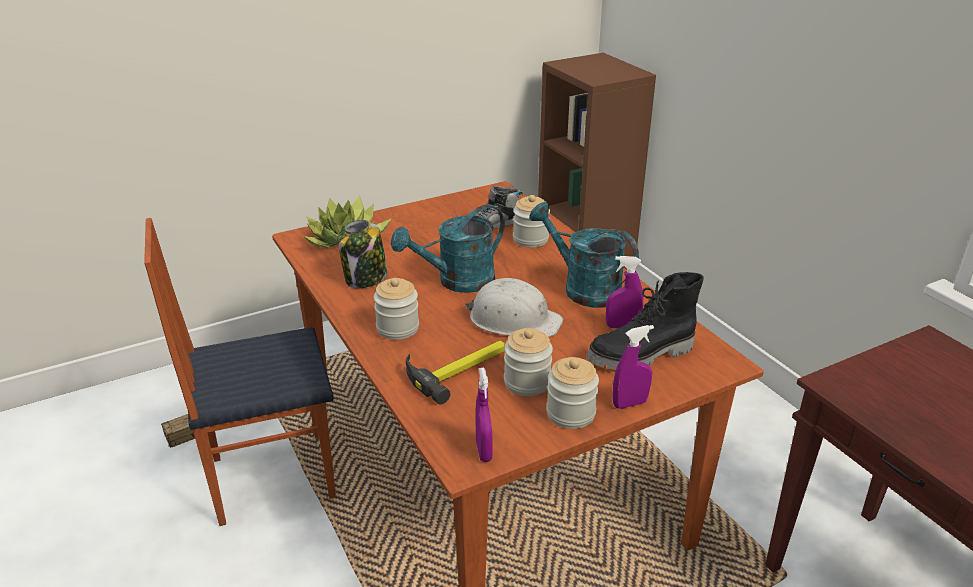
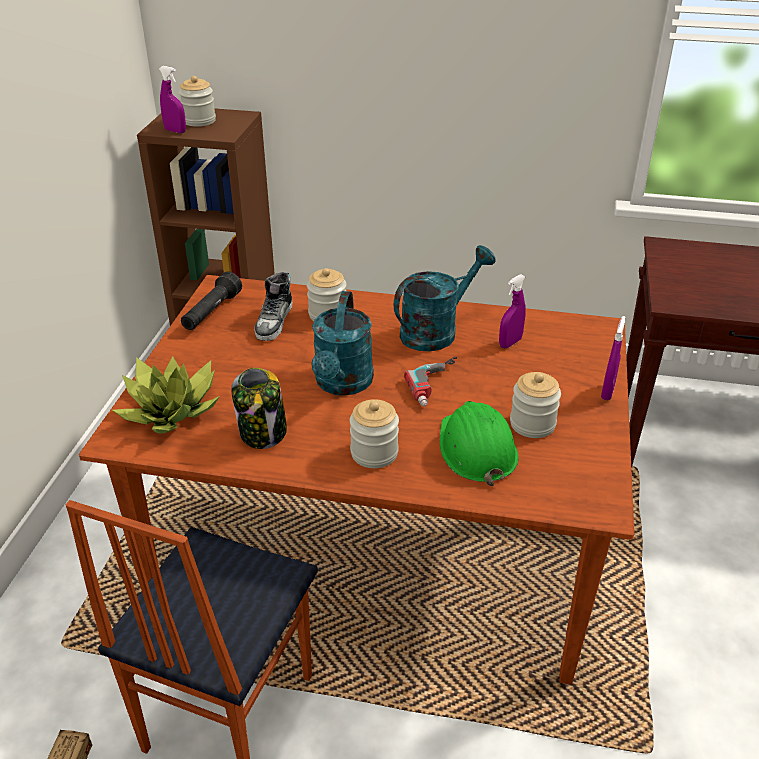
camera: 50 degrees left, 5 degrees up
hammer [406,340,505,404] -> green hard hat [440,401,518,486]
white hard hat [465,278,563,337] -> power drill [404,357,458,407]
purple spray bottle [476,367,492,462] -> purple spray bottle moved to [159,66,186,133]
turquoise watering can [529,202,639,308] -> turquoise watering can turned 150 degrees clockwise [394,245,495,351]
jar [546,357,599,429] -> jar moved to [179,76,216,127]
black boot [587,272,704,370] -> none
none -> black flashlight [181,272,242,330]

